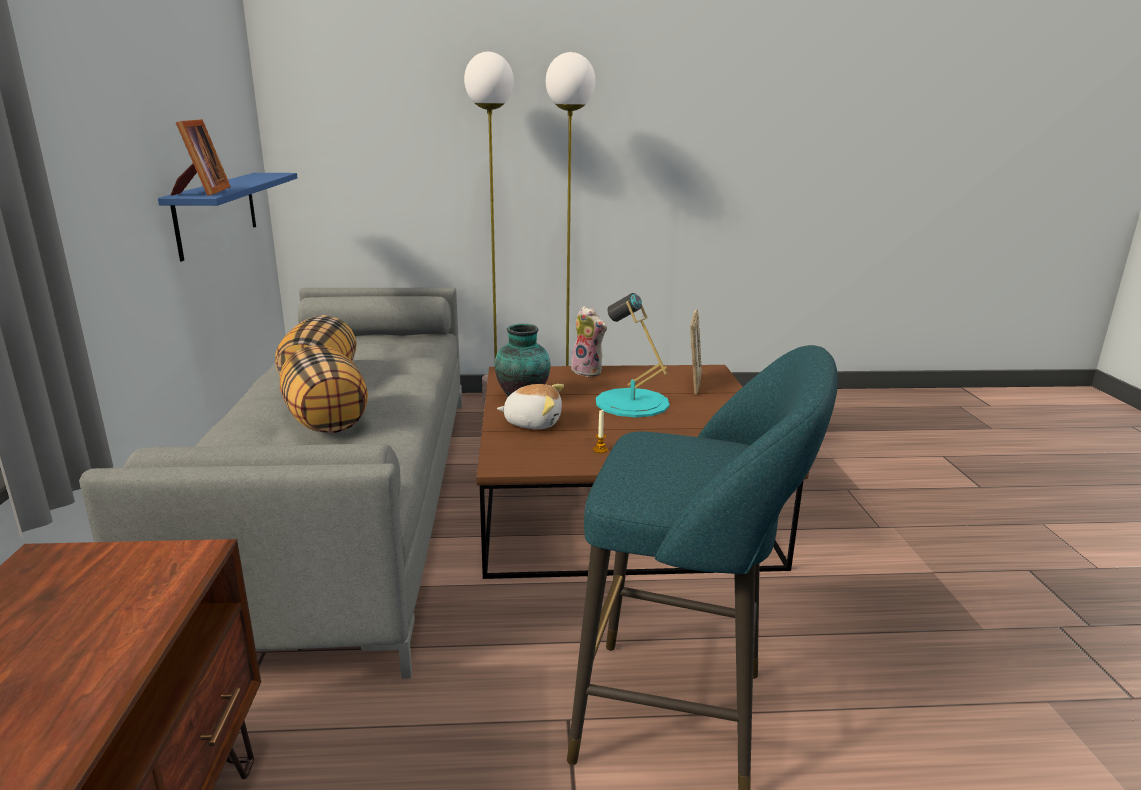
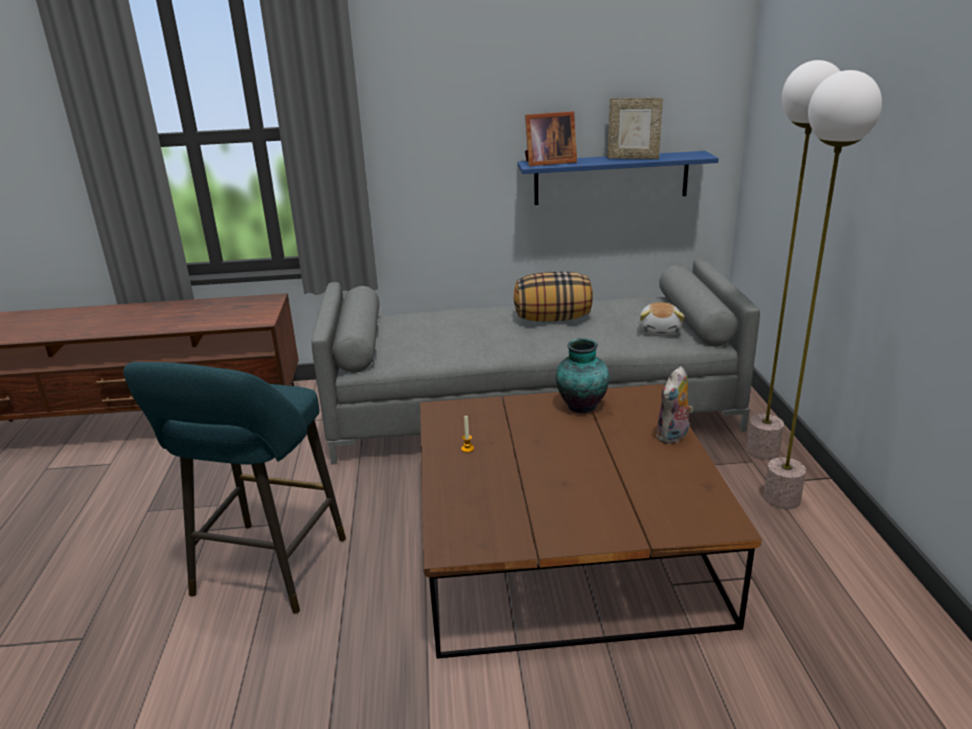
camera: 90 degrees right, 5 degrees up
pillow [280,345,368,433] -> none
plush toy [497,384,564,429] -> plush toy moved to [639,302,685,336]
turquoise table lamp [596,293,670,417] -> none
picture frame [690,310,702,395] -> picture frame moved to [608,98,663,159]

